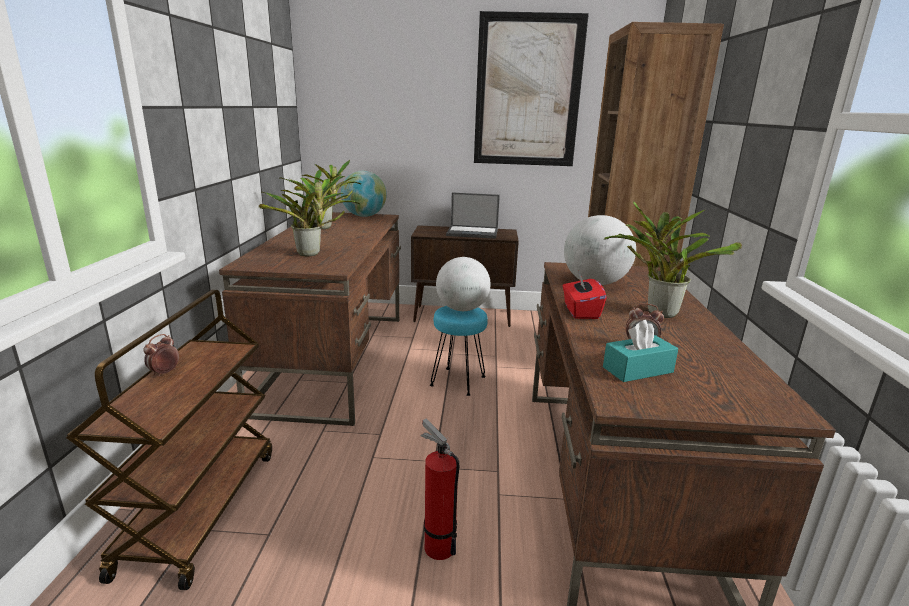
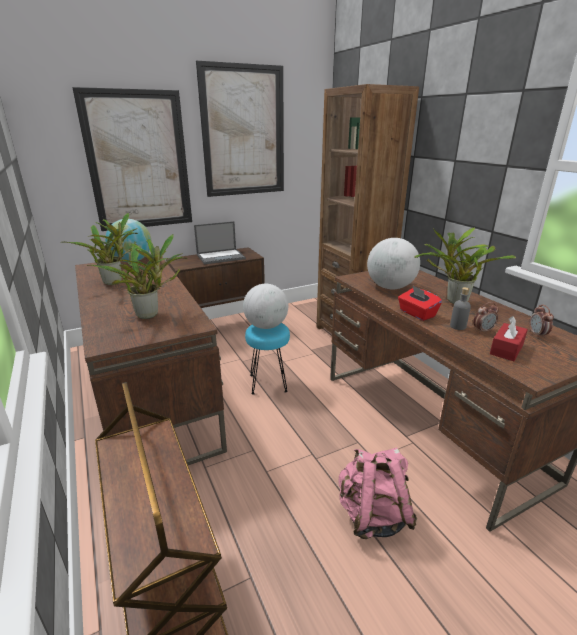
camera: 30 degrees left, 5 degrees up
alarm clock [143,334,179,377] -> alarm clock moved to [529,305,554,338]
fire extinguisher [420,419,459,560] -> pink backpack [338,448,417,539]
turquoise tissue box [603,320,678,382] -> red tissue box [490,316,528,361]
none -> picture [72,87,192,231]
none -> grey bottle [450,287,471,330]

